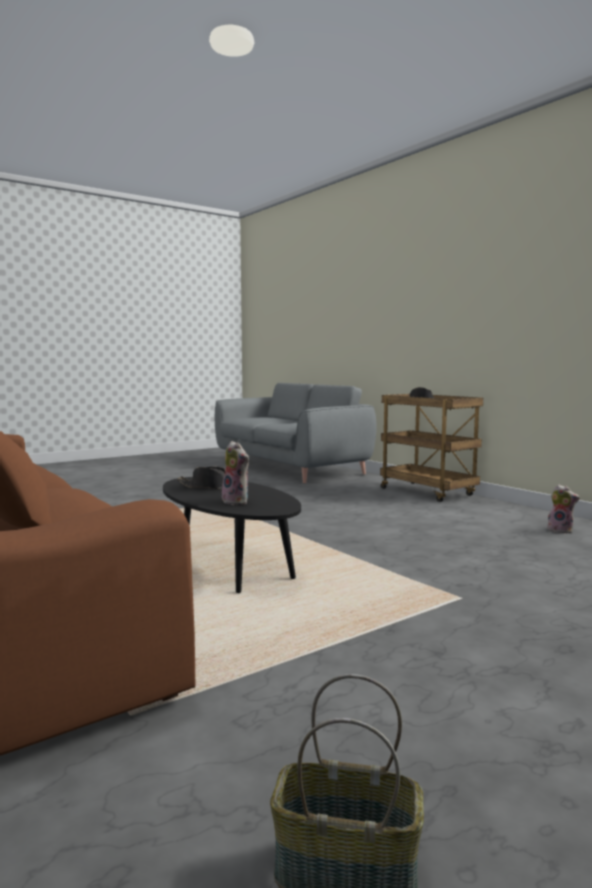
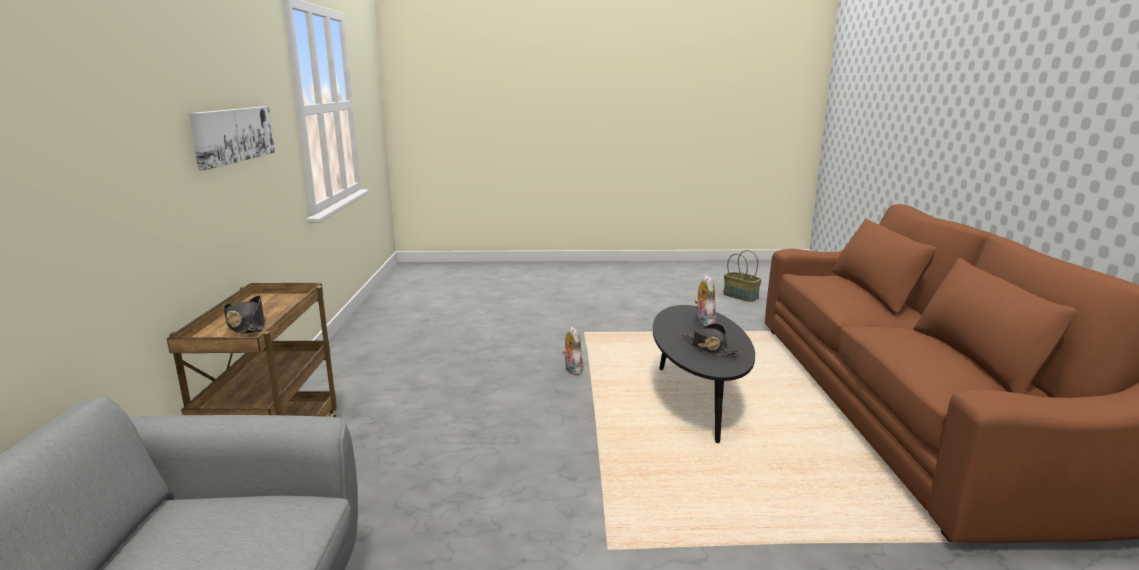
camera: 145 degrees left, 10 degrees up
plush toy [547,484,580,534] -> plush toy moved to [563,327,583,375]
none -> picture [188,106,275,171]

